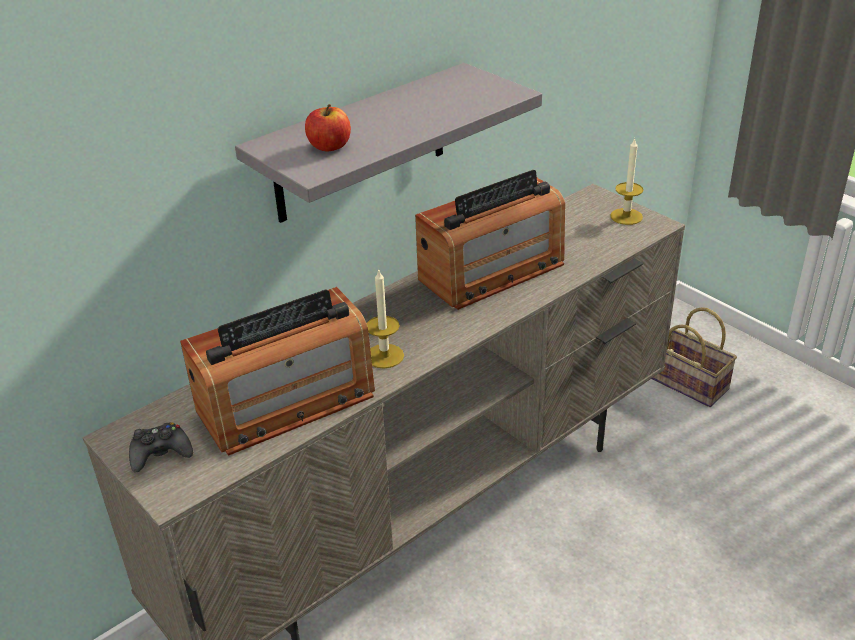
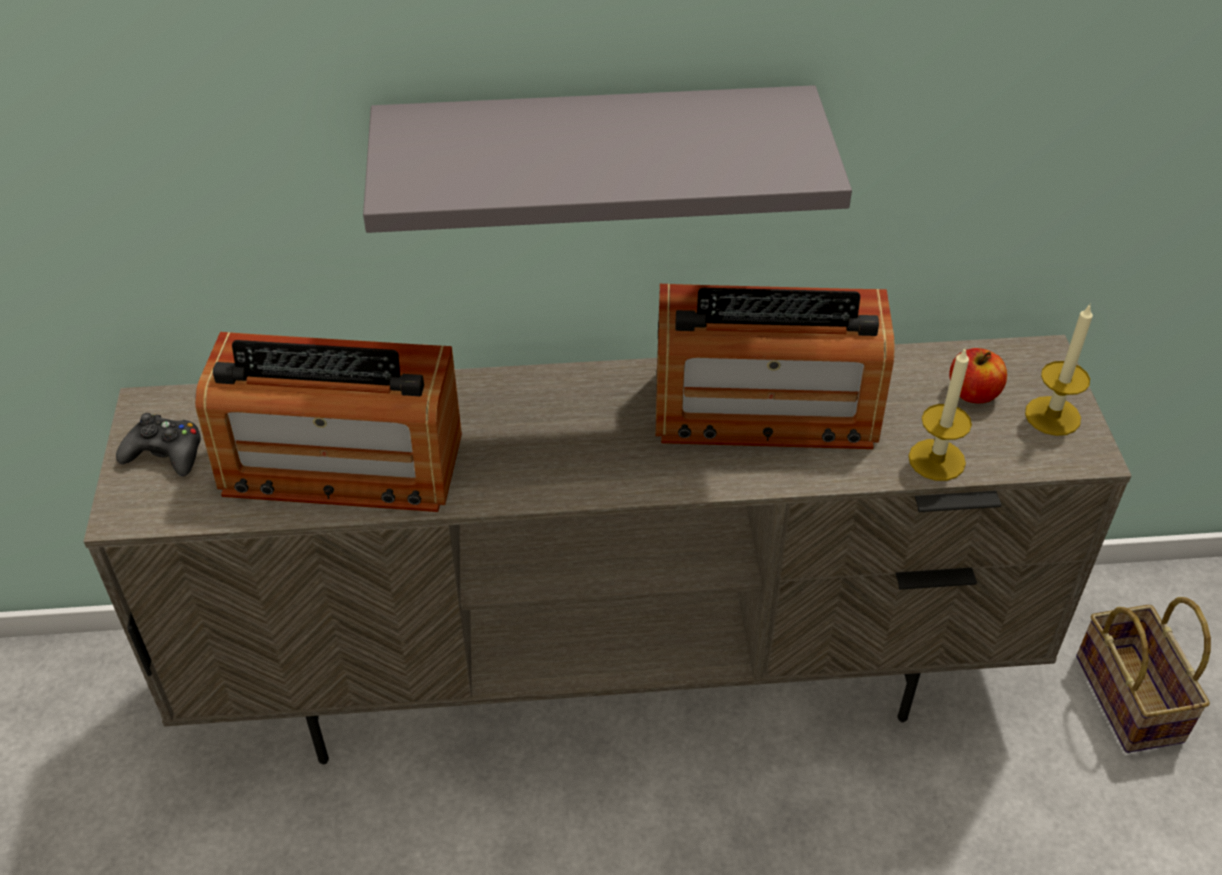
camera: 35 degrees right, 10 degrees up
apple [305,104,351,151] -> apple moved to [949,348,1007,403]
candle [367,268,404,369] -> candle moved to [908,347,972,481]

